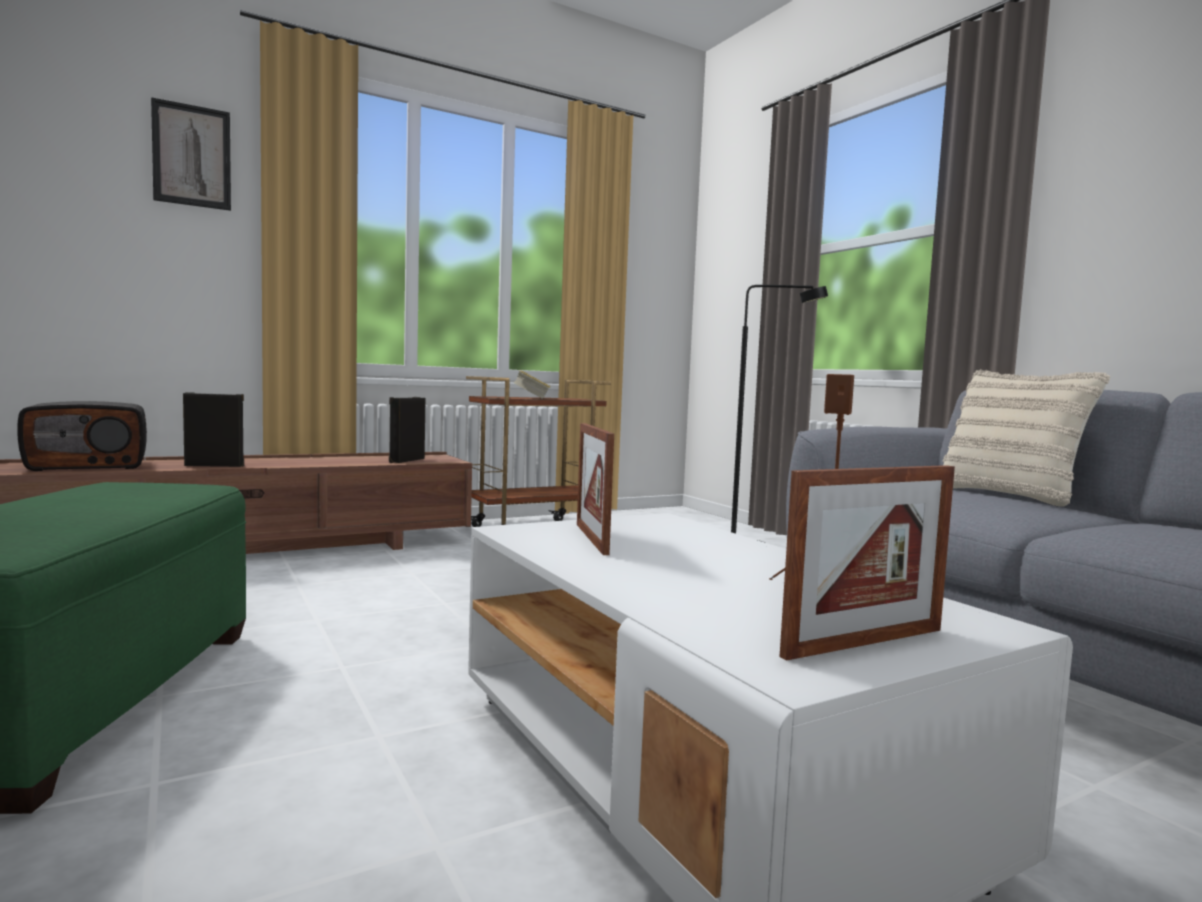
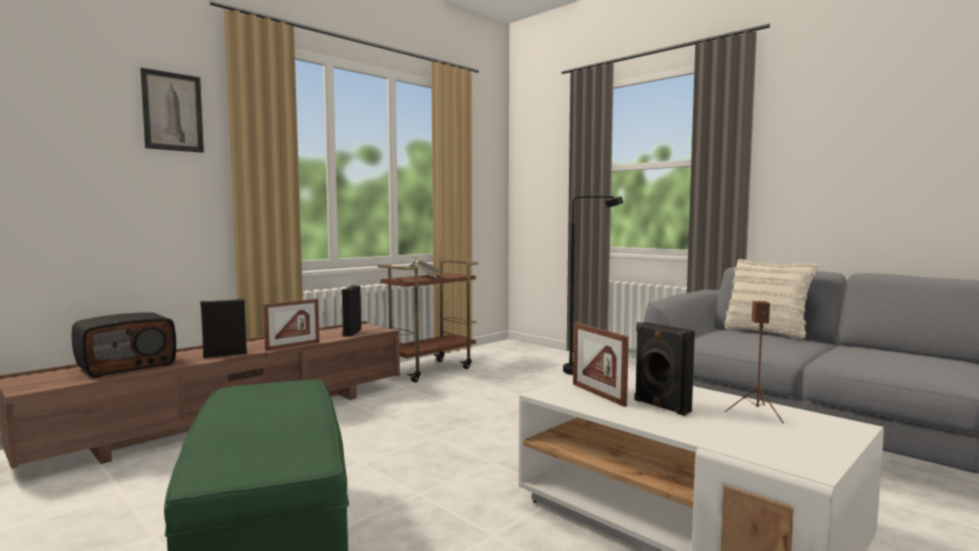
camera: 15 degrees left, 0 degrees up
picture frame [779,465,955,661] -> picture frame moved to [263,299,319,351]
none -> black speaker [634,322,695,416]

